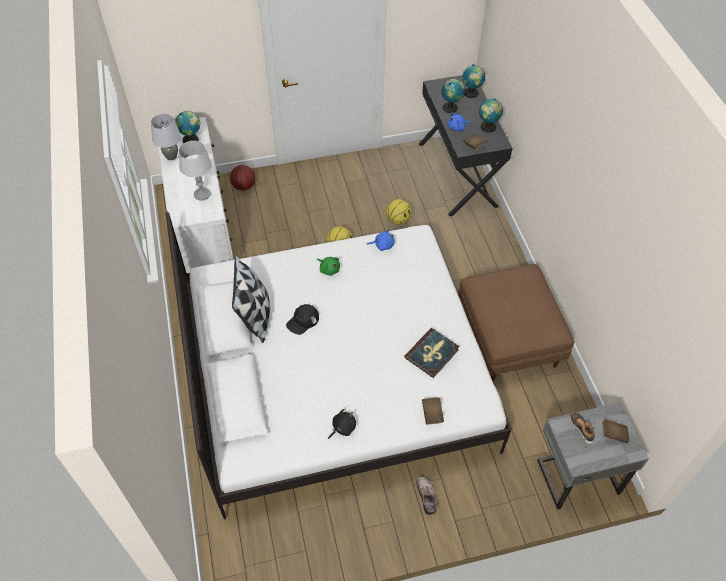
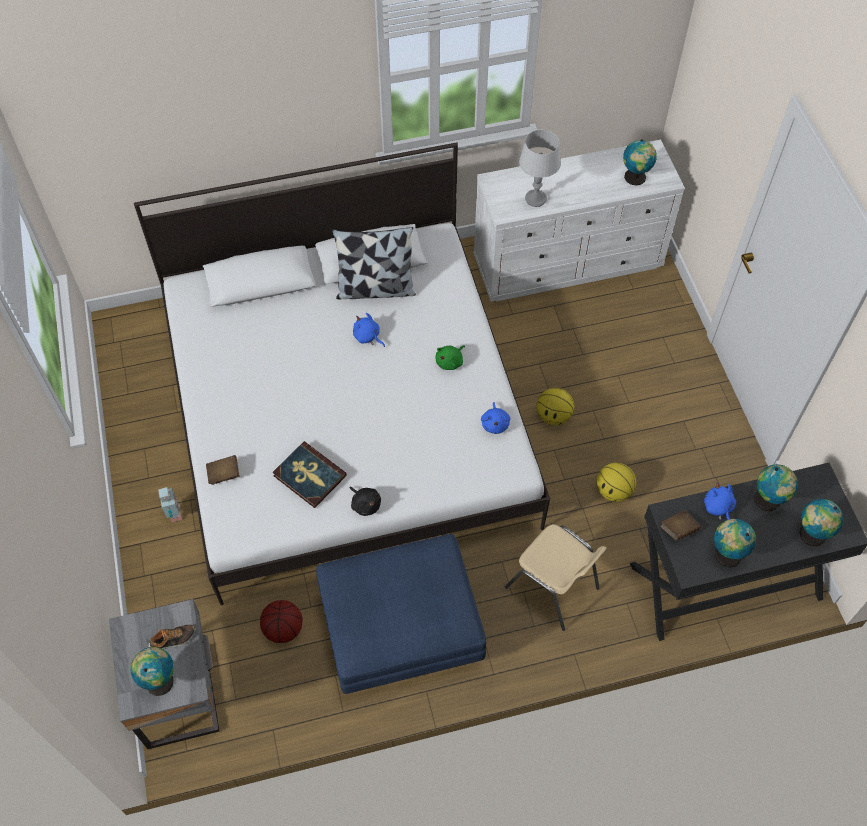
camera: 90 degrees right, 5 degrees up
grey table lamp [151,114,181,160] -> none
basketball [230,165,255,190] -> basketball moved to [260,600,303,643]
black cap [286,304,319,335] -> blue plush toy [353,313,385,347]
black plush toy [328,409,356,439] -> black plush toy moved to [349,486,381,516]
shoe [416,477,437,515] -> toy robot [158,487,183,522]
brown ottoman [458,264,574,381] -> blue ottoman [316,534,486,694]
brown book [602,419,630,444] -> globe [131,647,174,696]
none -> beige chair [505,524,607,631]

